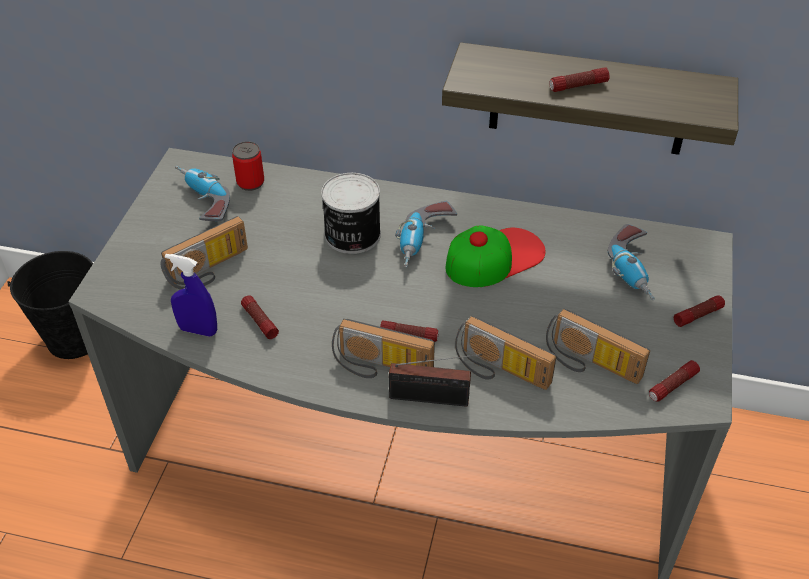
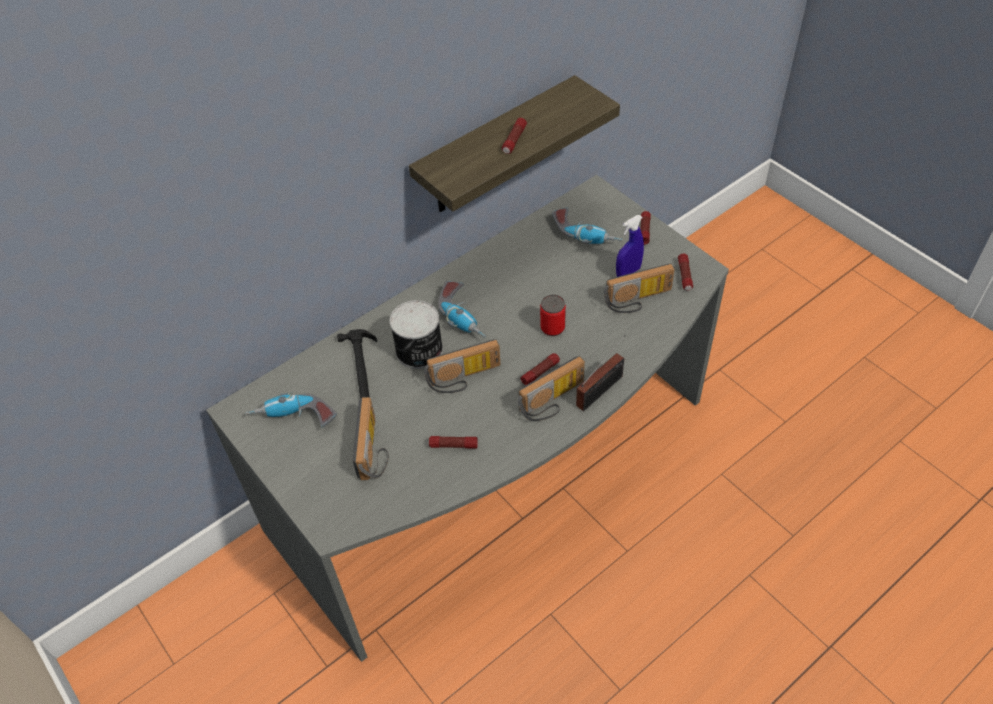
camera: 50 degrees left, 5 degrees up
black bucket [8,251,93,359] -> none
blue spray bottle [165,254,217,337] -> blue spray bottle moved to [616,215,644,277]
can [232,141,264,191] -> can moved to [540,295,566,336]
cap [445,225,546,287] -> none
radio [455,316,556,390] -> radio moved to [424,339,500,393]
none -> hammer [337,329,377,399]

